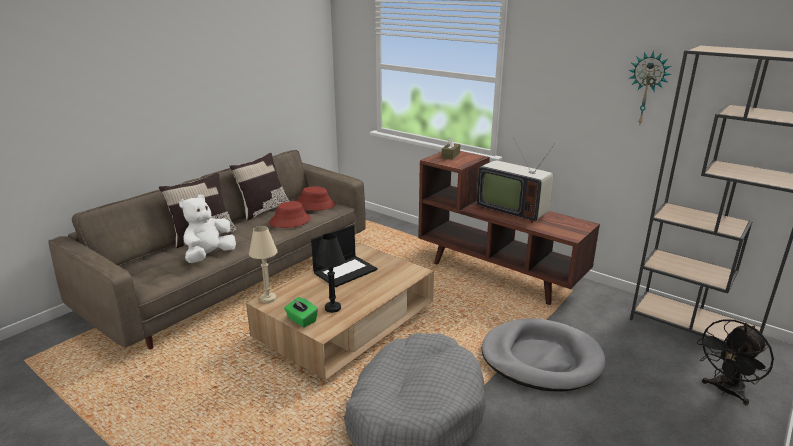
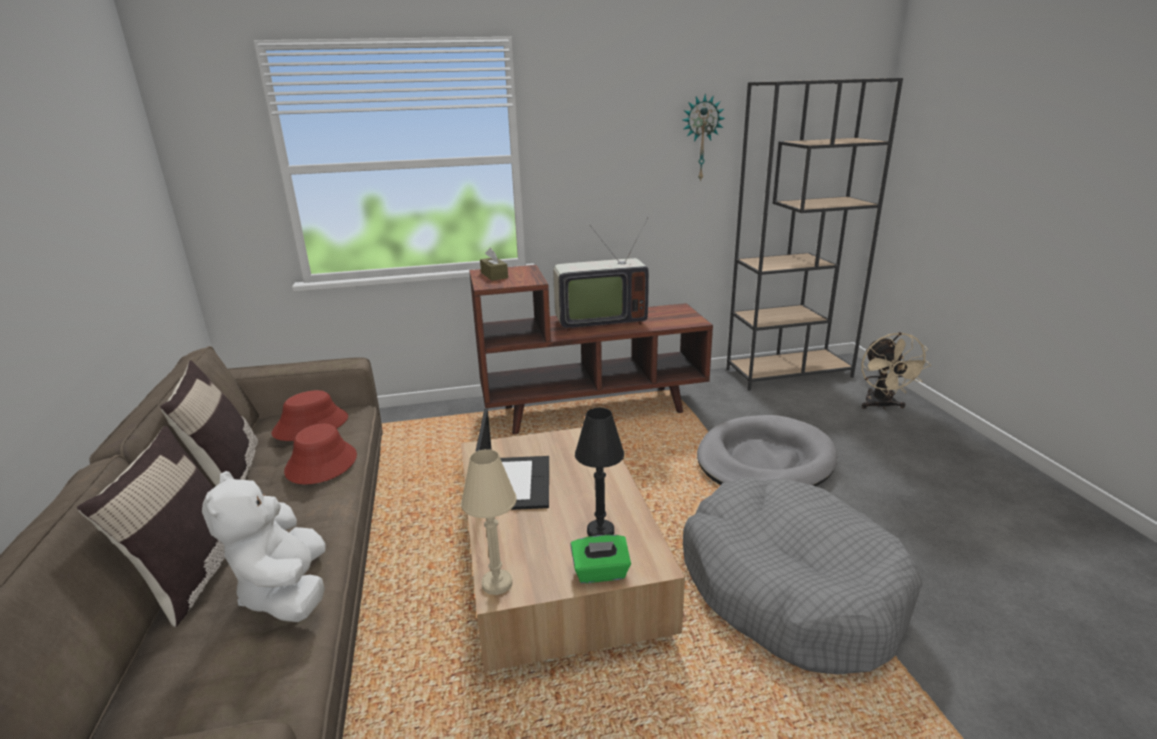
camera: 50 degrees left, 0 degrees up
black fan [697,319,774,405] -> beige fan [861,332,931,410]

